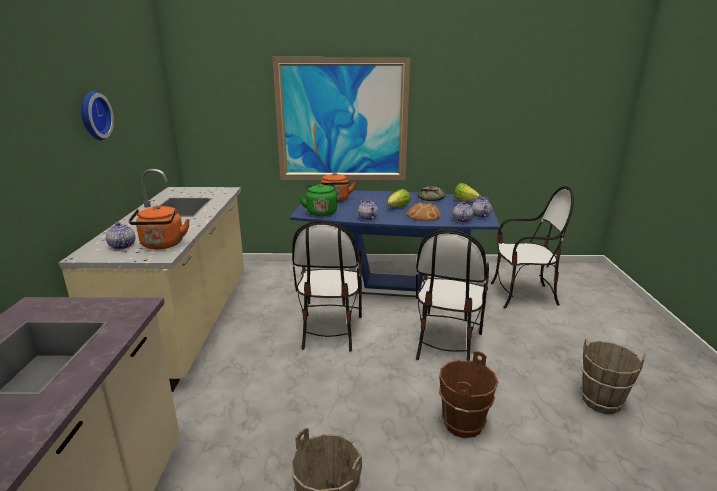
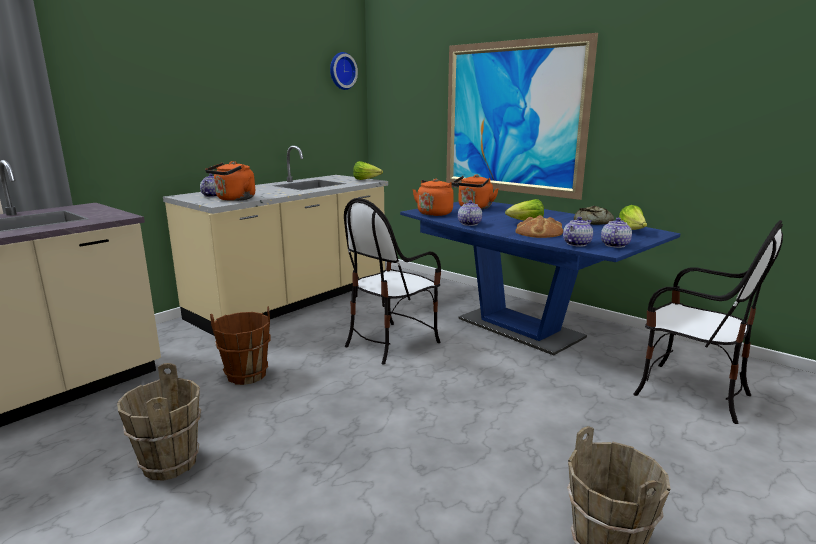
camera: 40 degrees right, 5 degrees down
wall clock [81,91,114,140] -> wall clock moved to [330,52,358,90]
green kettle [299,184,337,216] -> orange kettle [412,179,459,216]
chair [416,229,489,361] -> none
brown bucket [439,351,498,438] -> brown bucket moved to [210,306,271,385]
none -> lettuce [353,161,383,180]

